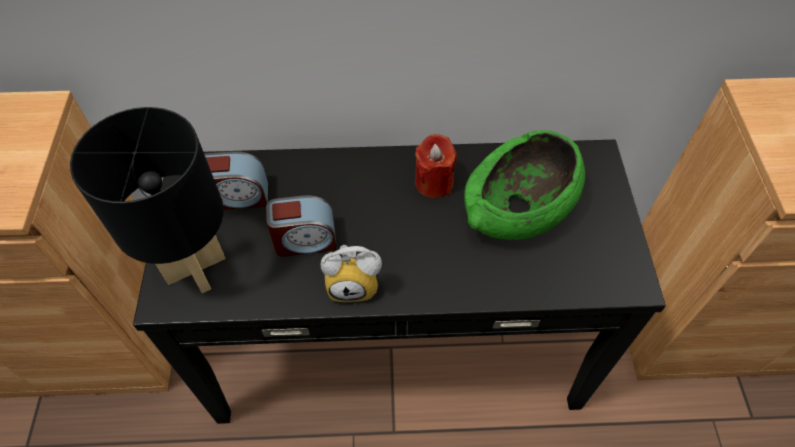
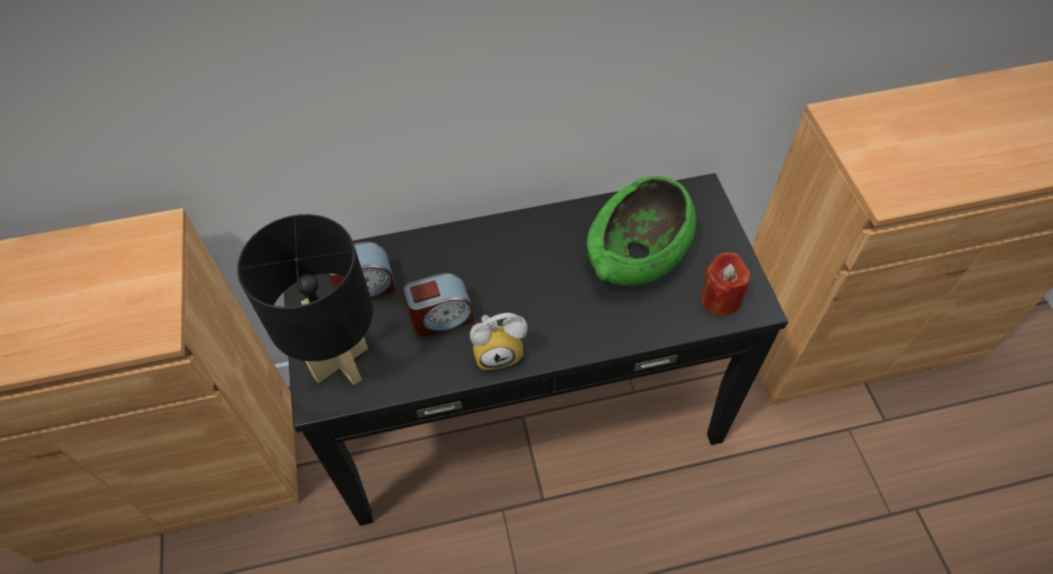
camera: 10 degrees left, 0 degrees up
red candle [415,134,457,198] -> red candle moved to [700,252,750,316]

